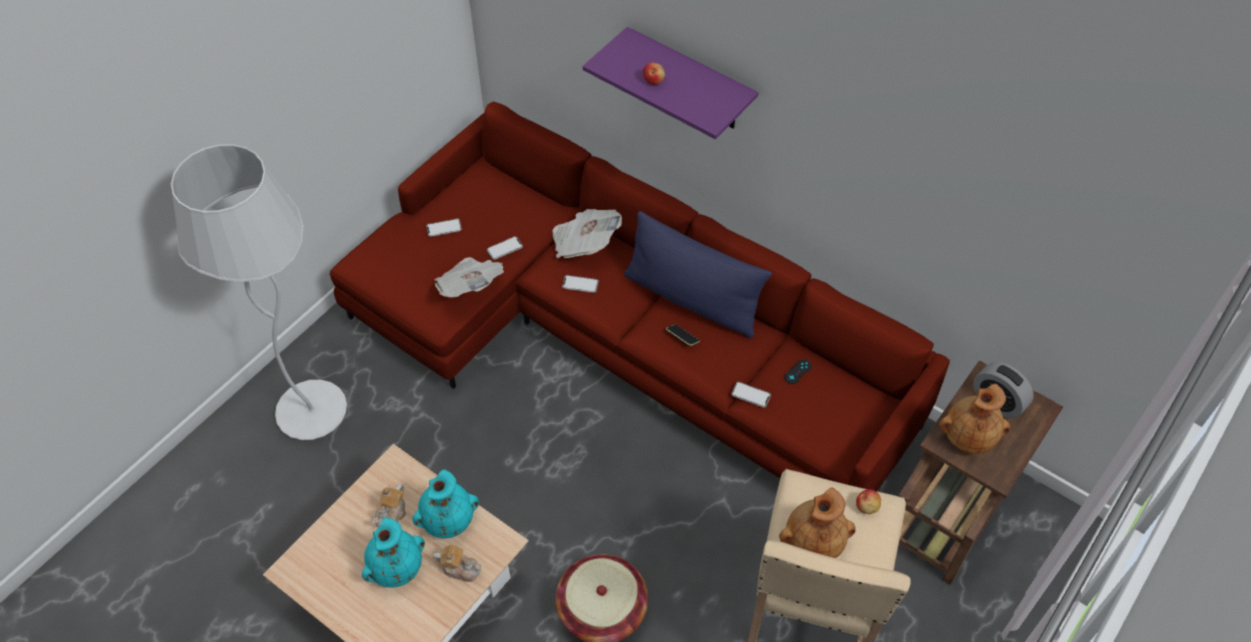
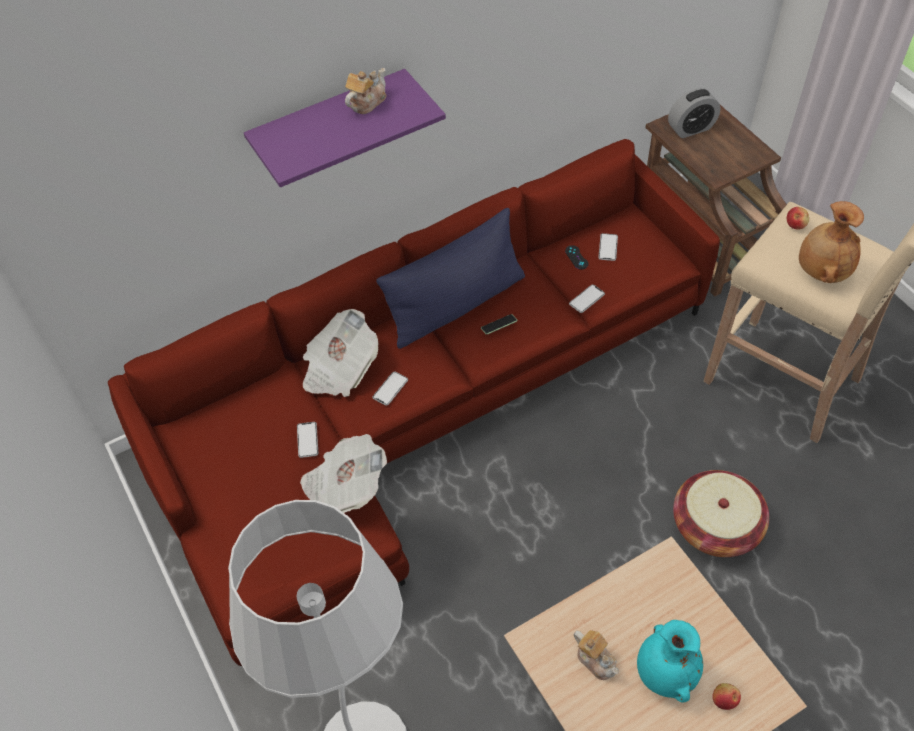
camera: 65 degrees left, 0 degrees up
turquoise vase [412,469,479,538] -> none
phone [426,219,462,237] -> phone moved to [598,233,618,261]
teapot [433,544,482,582] -> teapot moved to [345,68,386,114]
apple [643,62,665,85] -> apple moved to [712,683,741,710]
brown vase [939,384,1010,454] -> none

